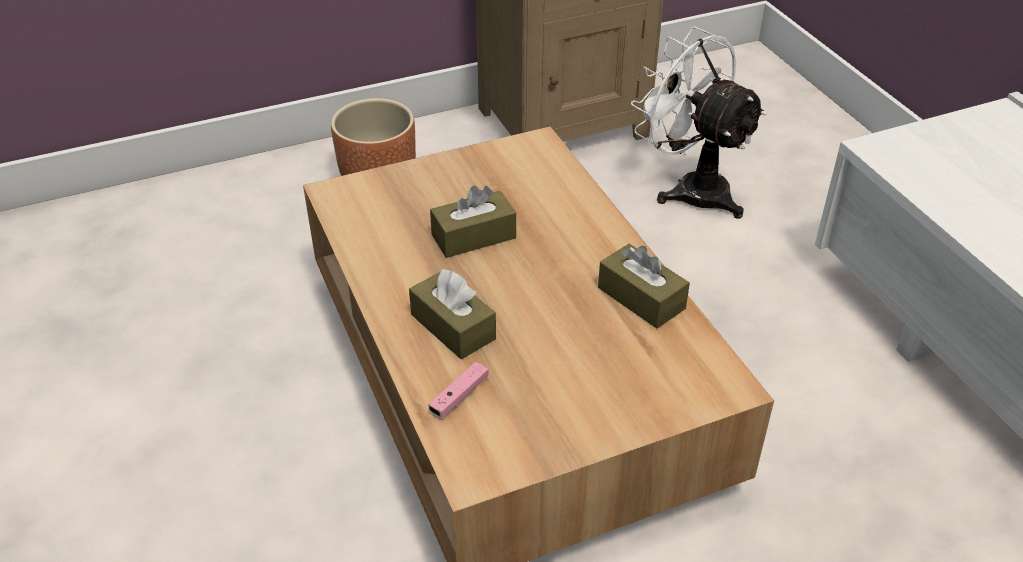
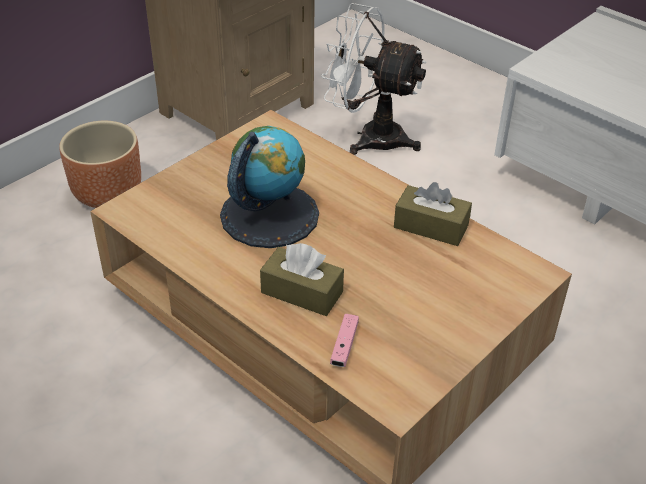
camera: 25 degrees left, 0 degrees up
brown tissue box [430,186,516,258] -> globe [220,126,319,248]

